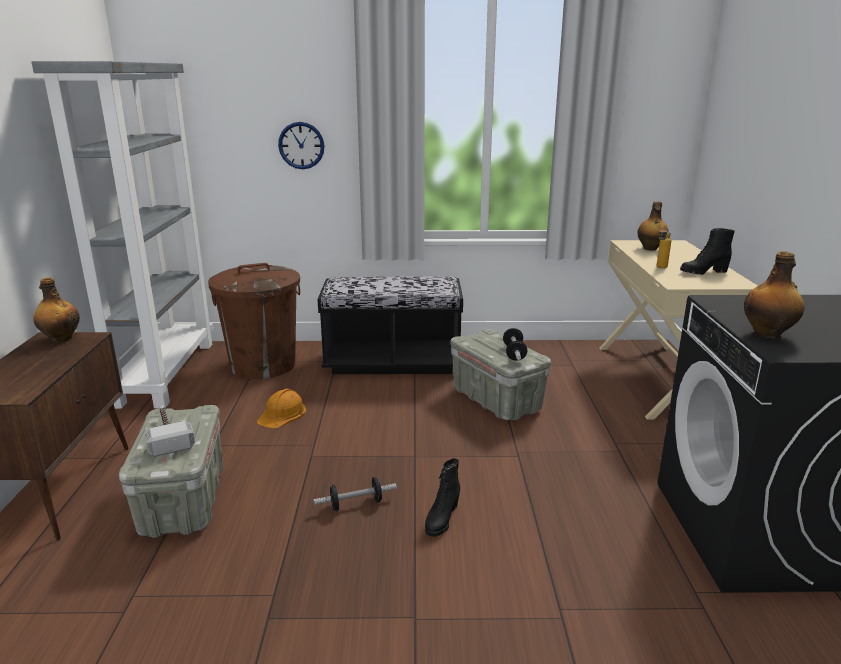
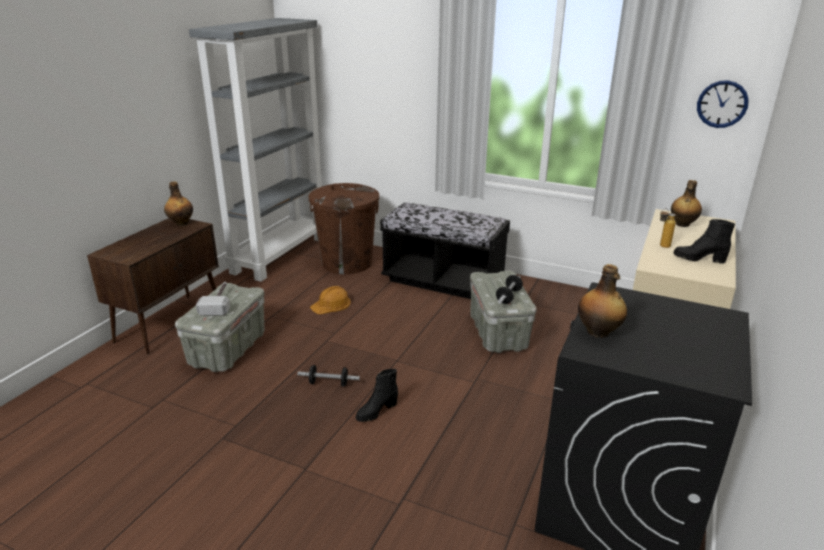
camera: 25 degrees right, 5 degrees up
wall clock [278,122,325,169] -> wall clock moved to [697,80,749,128]

